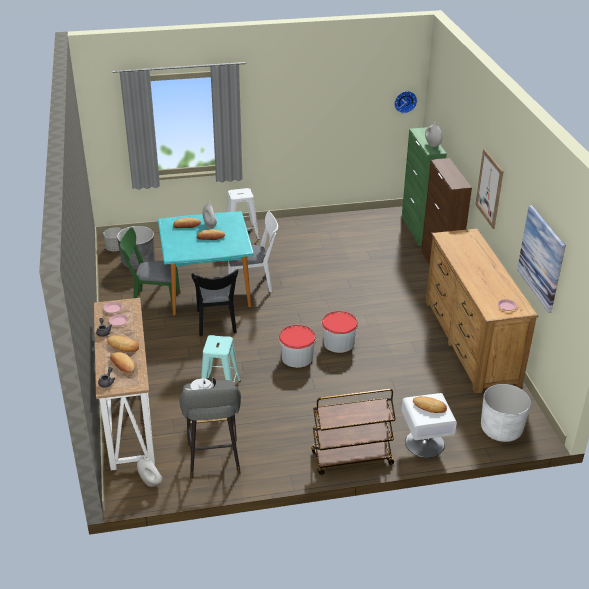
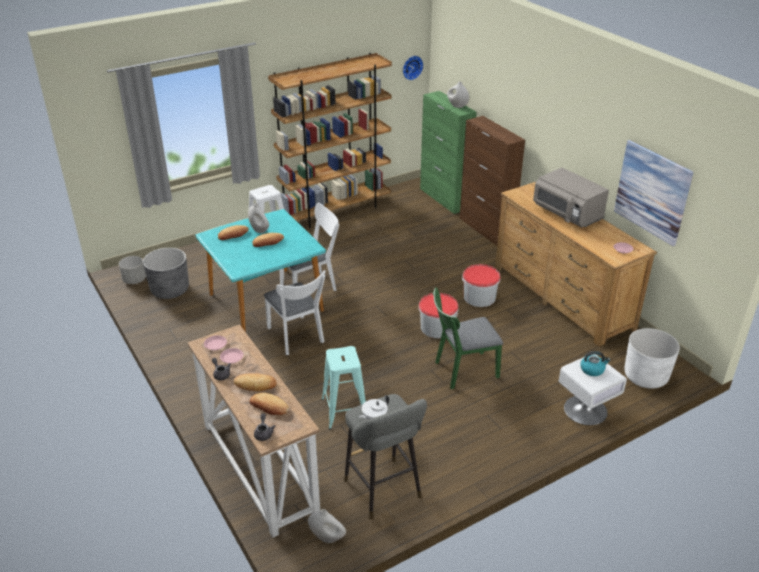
camera: 20 degrees left, 0 degrees up
green chair [120,227,180,309] -> green chair moved to [433,287,503,389]
black chair [191,270,238,336] -> white chair [264,270,326,355]
bucket [279,325,316,368] -> bucket moved to [462,264,500,307]
brown cart [311,389,396,475] -> none
bread [413,396,447,413] -> kettle [580,351,610,376]
picture [475,149,504,229] -> none
none -> brown bookcase [268,53,392,228]
none -> grey microwave [533,167,609,228]

